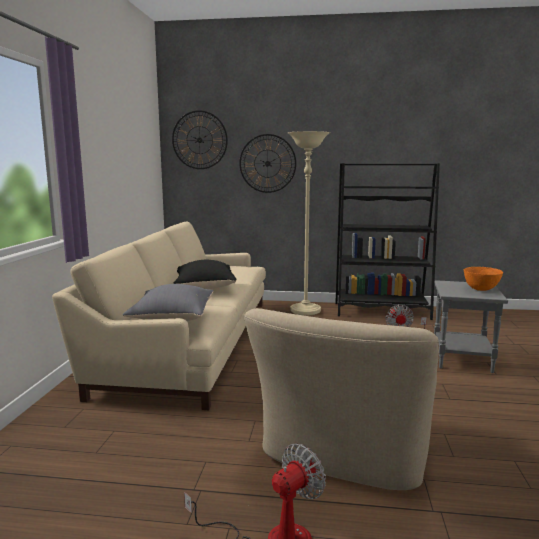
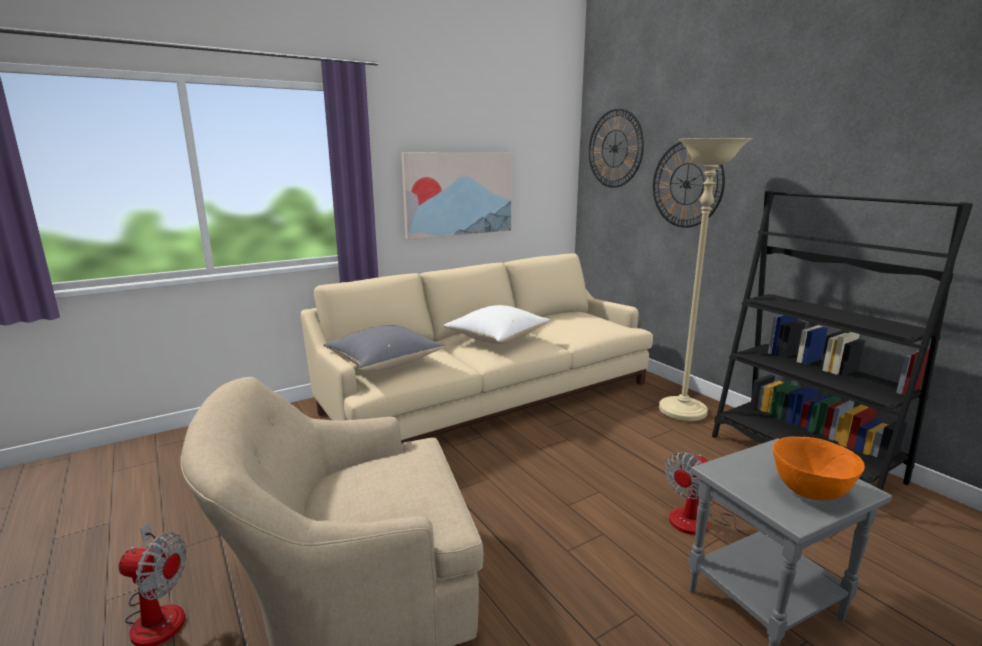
camera: 50 degrees right, 5 degrees up
black pillow [174,260,237,289] -> white pillow [443,305,550,344]
none -> picture [401,153,512,240]

